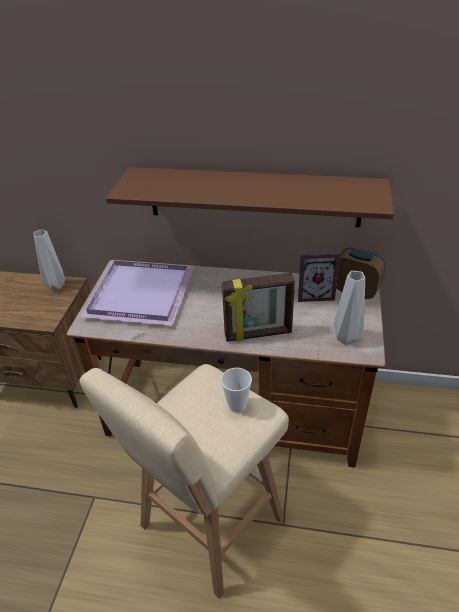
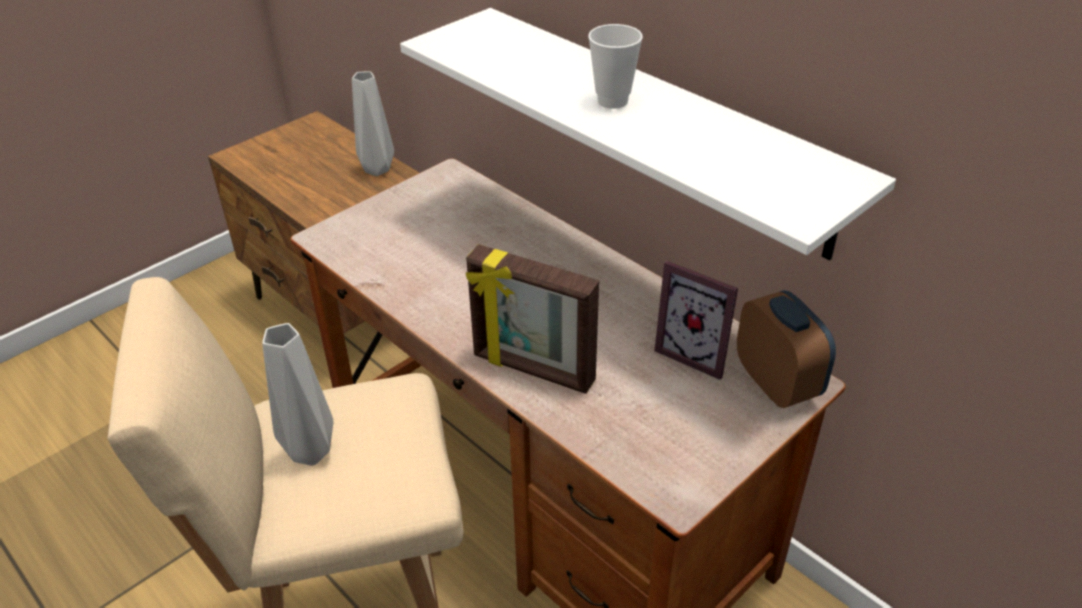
camera: 35 degrees right, 0 degrees up
purple tray [80,261,194,326] -> none
brown shelf [106,167,394,227] -> white shelf [400,8,896,261]
cup [221,368,252,413] -> cup moved to [588,24,643,109]
grey vase [334,271,365,345] -> grey vase moved to [262,323,334,466]

